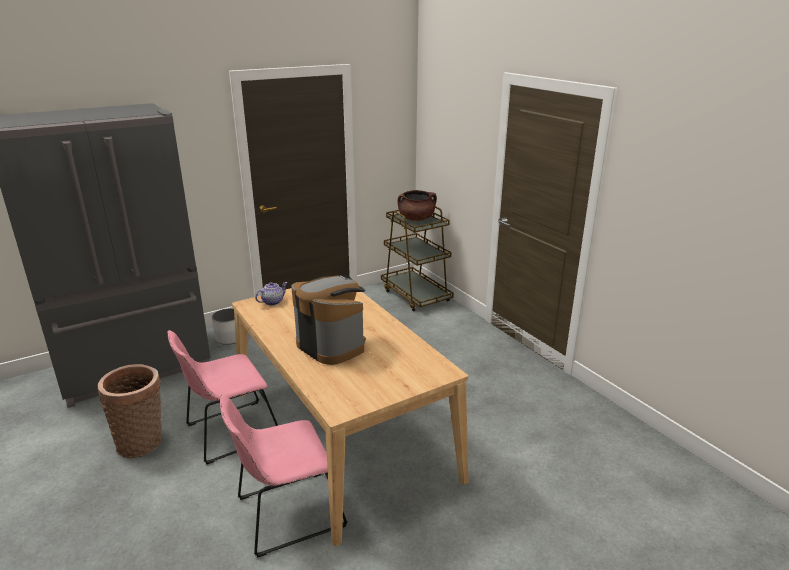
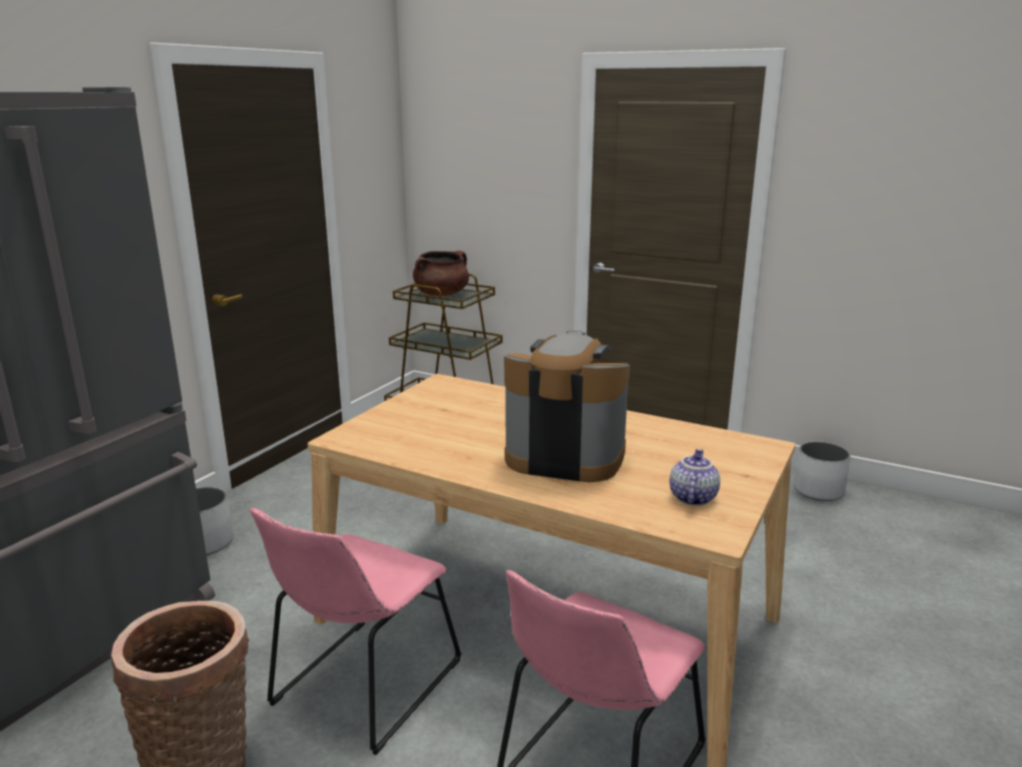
camera: 30 degrees left, 5 degrees down
teapot [255,282,288,305] -> teapot moved to [669,449,720,506]
none -> white planter [794,441,851,501]

